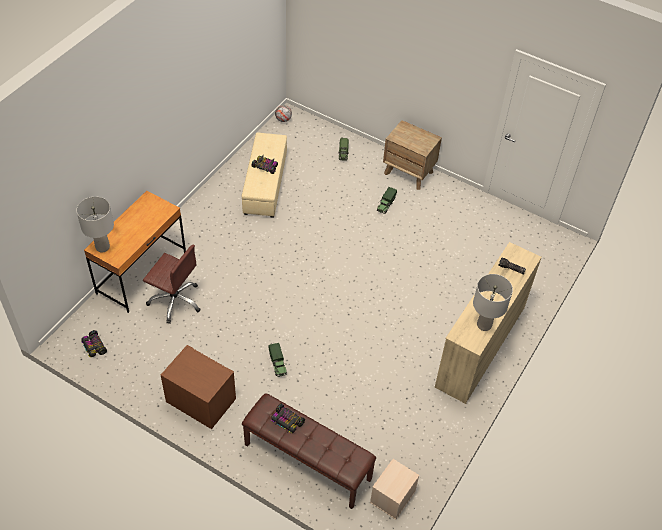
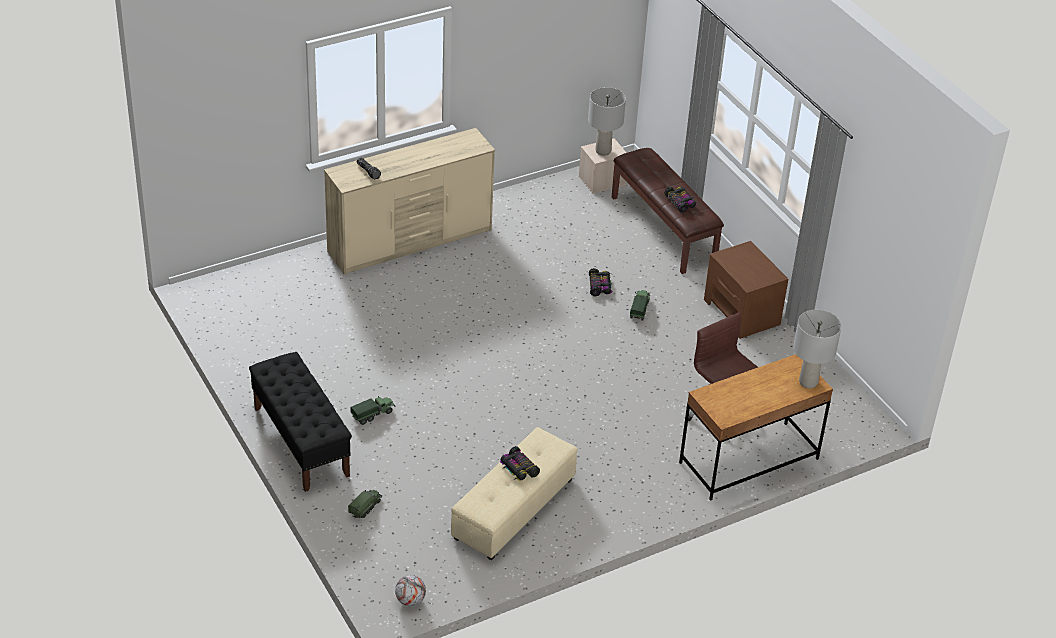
camera: 150 degrees left, 10 degrees down
toy car [81,330,107,357] -> toy car moved to [589,268,612,296]
brown nightstand [383,120,442,190] -> black bench [249,352,352,492]
grey table lamp [473,274,513,331] -> grey table lamp moved to [588,87,626,156]

